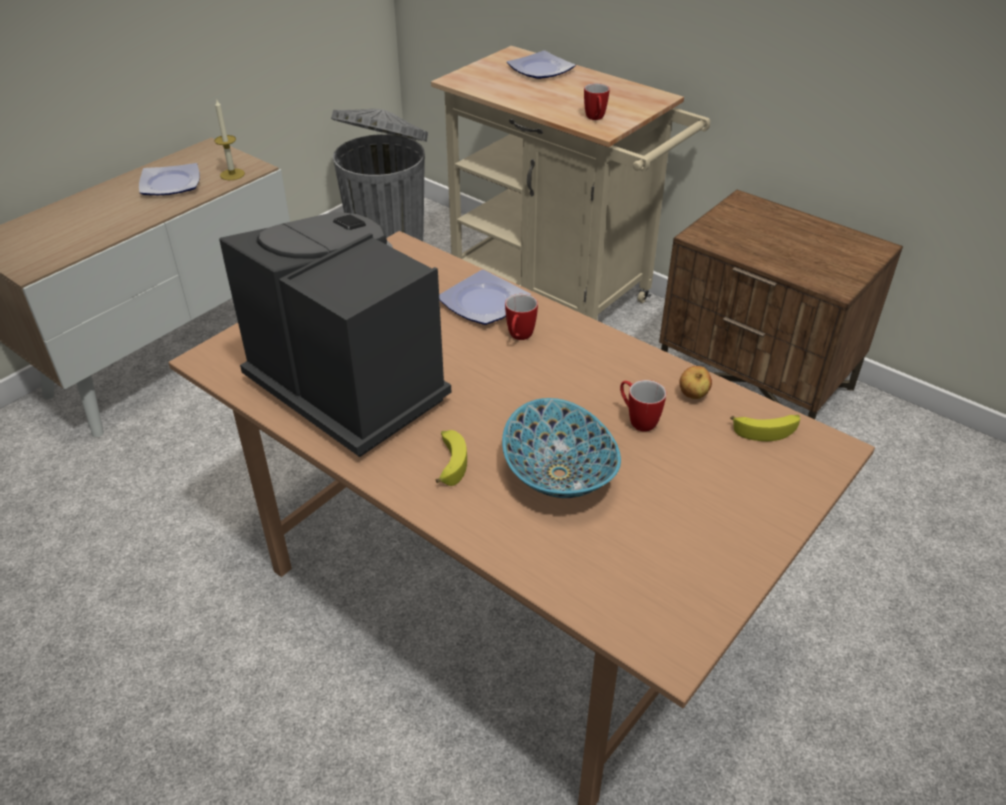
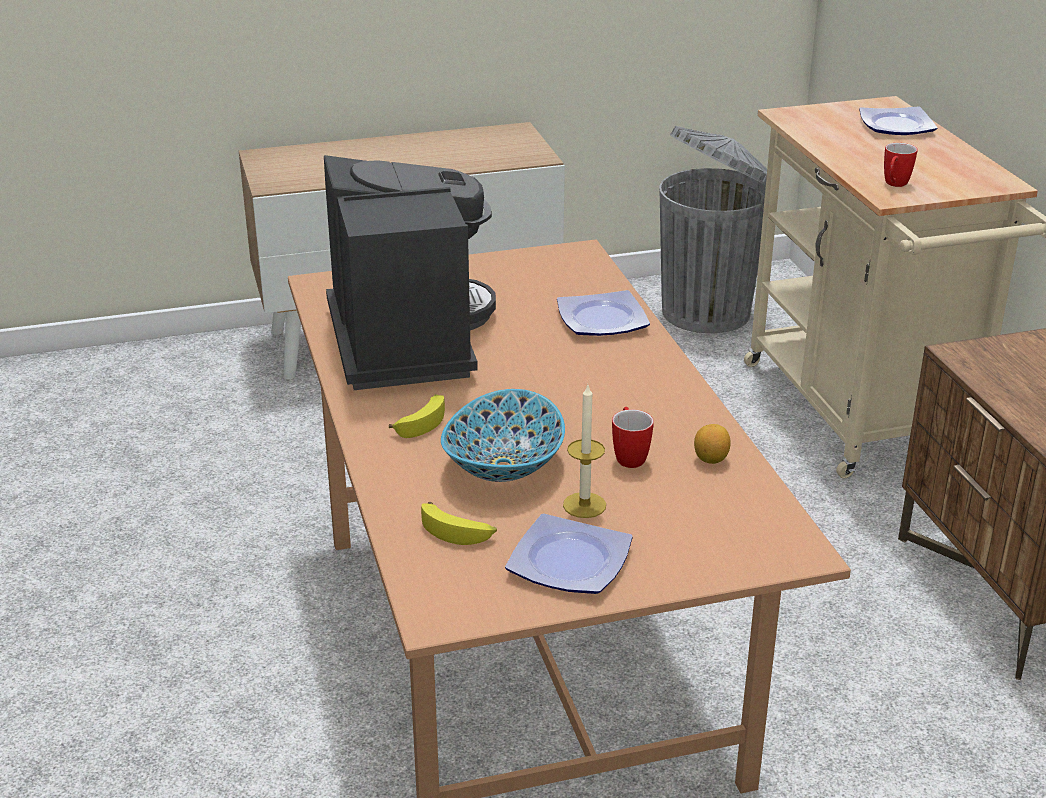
camera: 35 degrees right, 10 degrees down
plate [139,163,200,195] -> plate moved to [505,513,633,594]
candle [214,98,245,180] -> candle moved to [563,385,606,518]
mug [505,294,538,340] -> none
apple [680,366,712,399] -> lemon [694,424,731,464]
banana [730,415,800,441] -> banana moved to [421,502,497,545]

